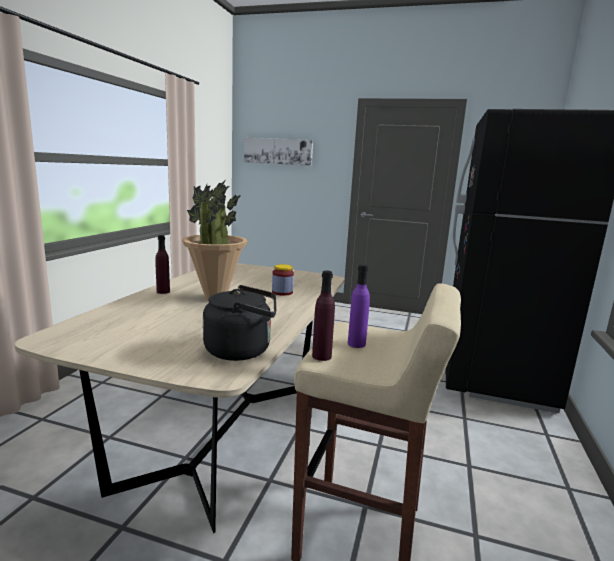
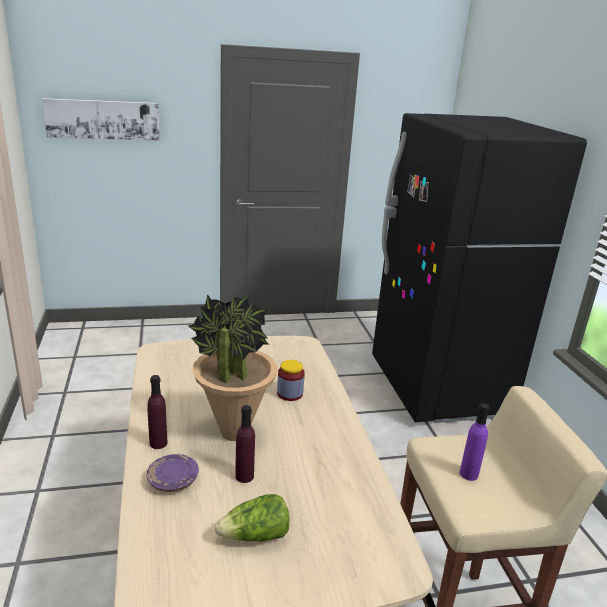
camera: 30 degrees left, 10 degrees up
black kettle [203,285,277,361] -> none
purple bottle [312,270,335,361] -> purple bottle moved to [235,405,255,483]
none -> purple plate [146,454,199,492]
none -> lettuce [215,494,290,542]

